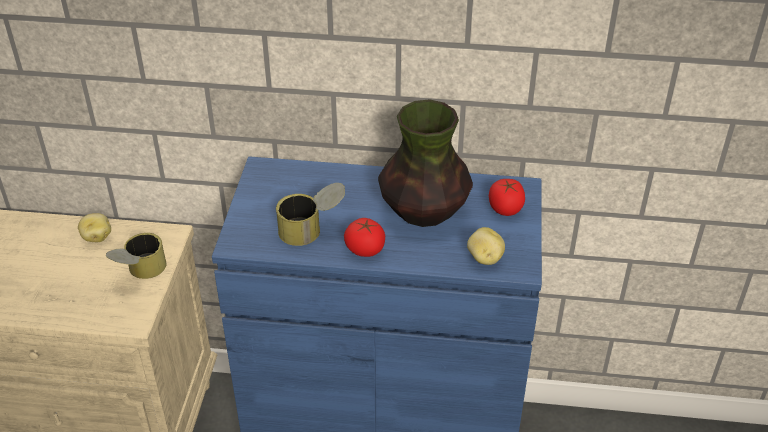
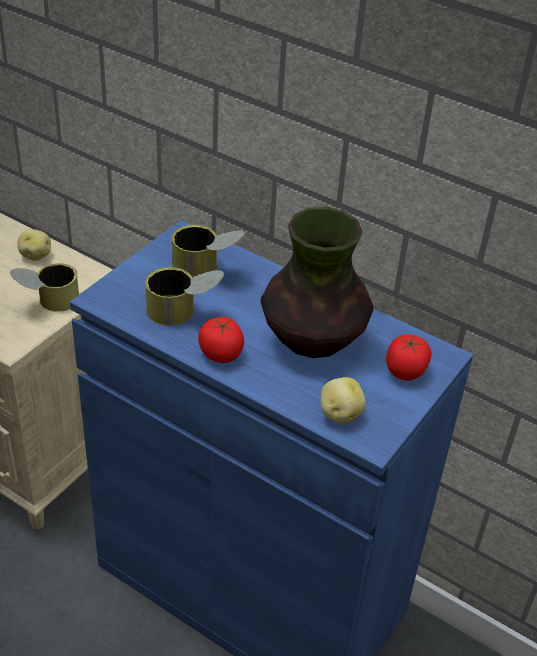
camera: 25 degrees right, 0 degrees up
none -> can [172,224,245,277]

